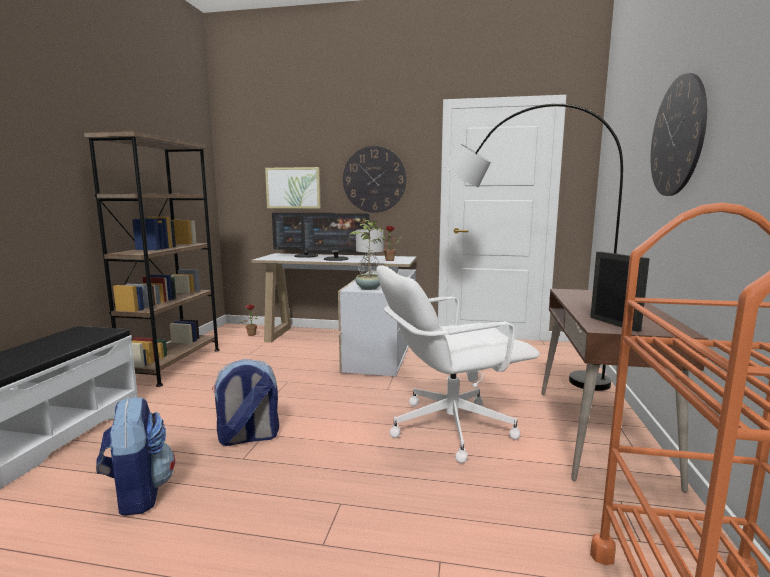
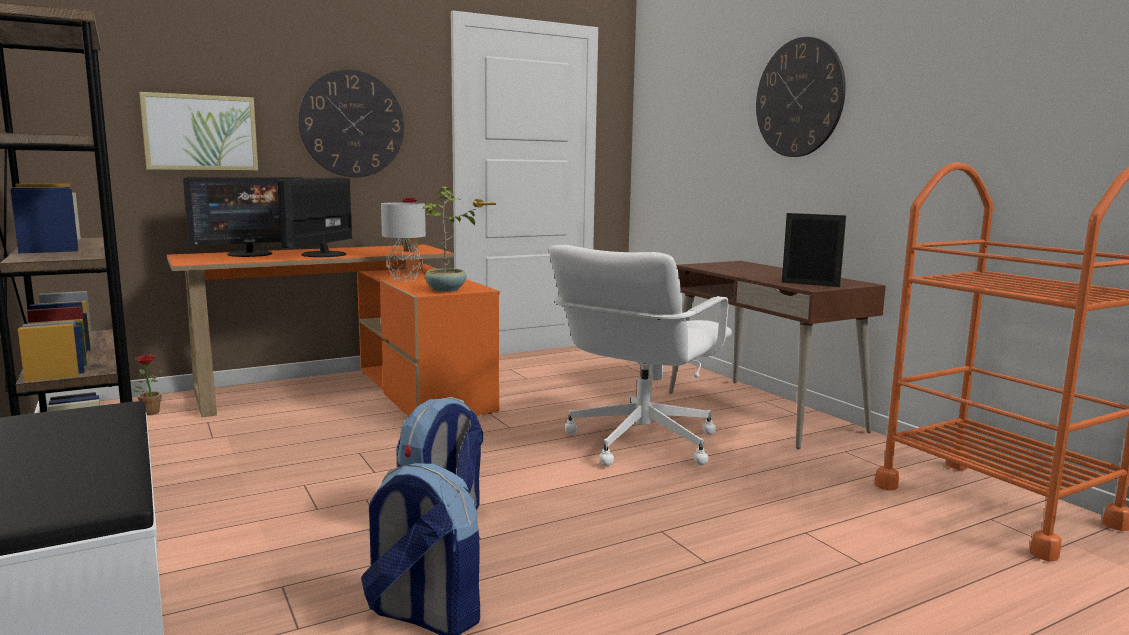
camera: 40 degrees left, 0 degrees up
white desk [251,253,417,376] -> orange desk [167,244,500,417]
monitor [300,214,370,261] -> monitor turned 150 degrees clockwise [278,177,352,257]
grey floor lamp [444,104,623,391] -> none

